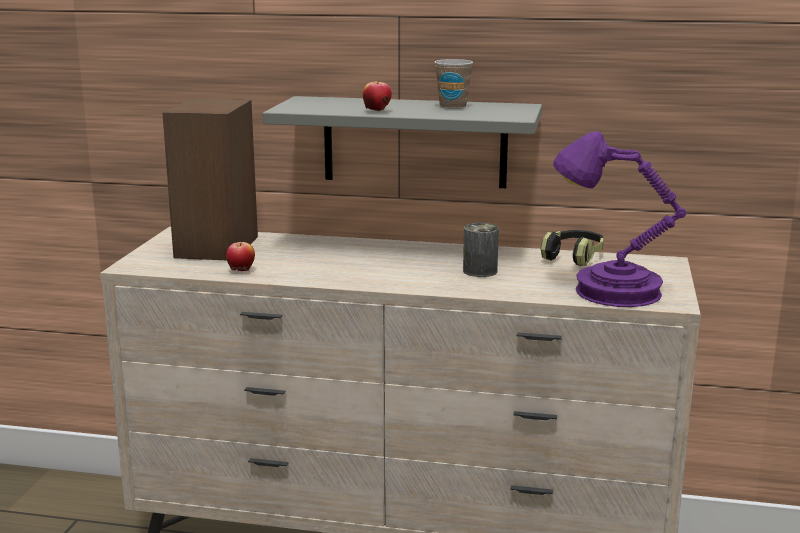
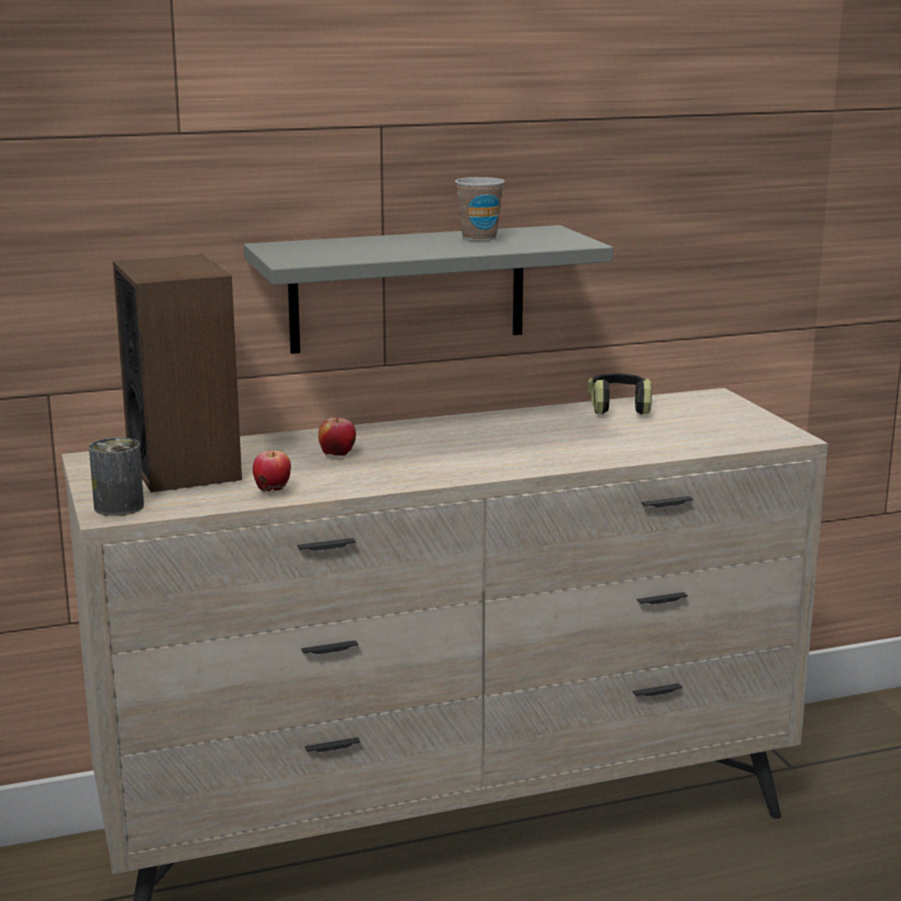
camera: 30 degrees left, 0 degrees up
apple [363,81,392,112] -> apple moved to [318,418,356,456]
can [463,223,499,277] -> can moved to [89,437,144,516]
purple table lamp [553,131,686,307] -> none

